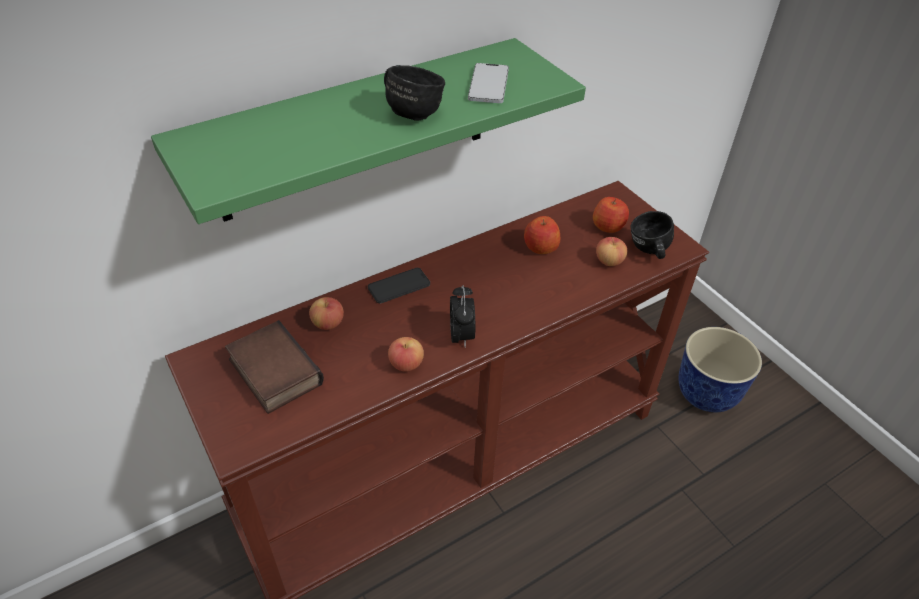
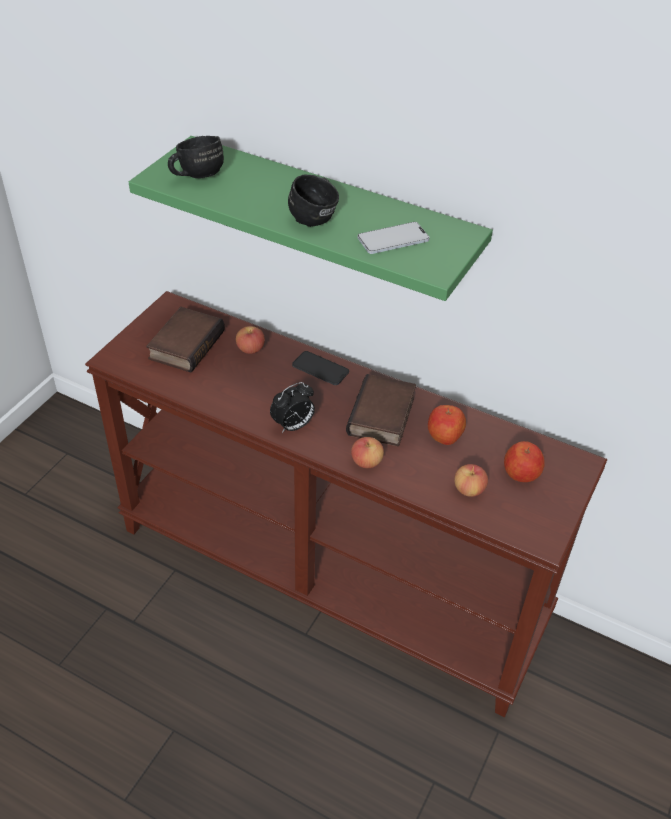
camera: 60 degrees right, 0 degrees up
apple [388,337,424,372] -> apple moved to [351,437,384,468]
black mug [631,211,674,259] -> black mug moved to [168,136,224,178]
planter [678,327,762,412] -> none
none -> book [346,374,416,447]

